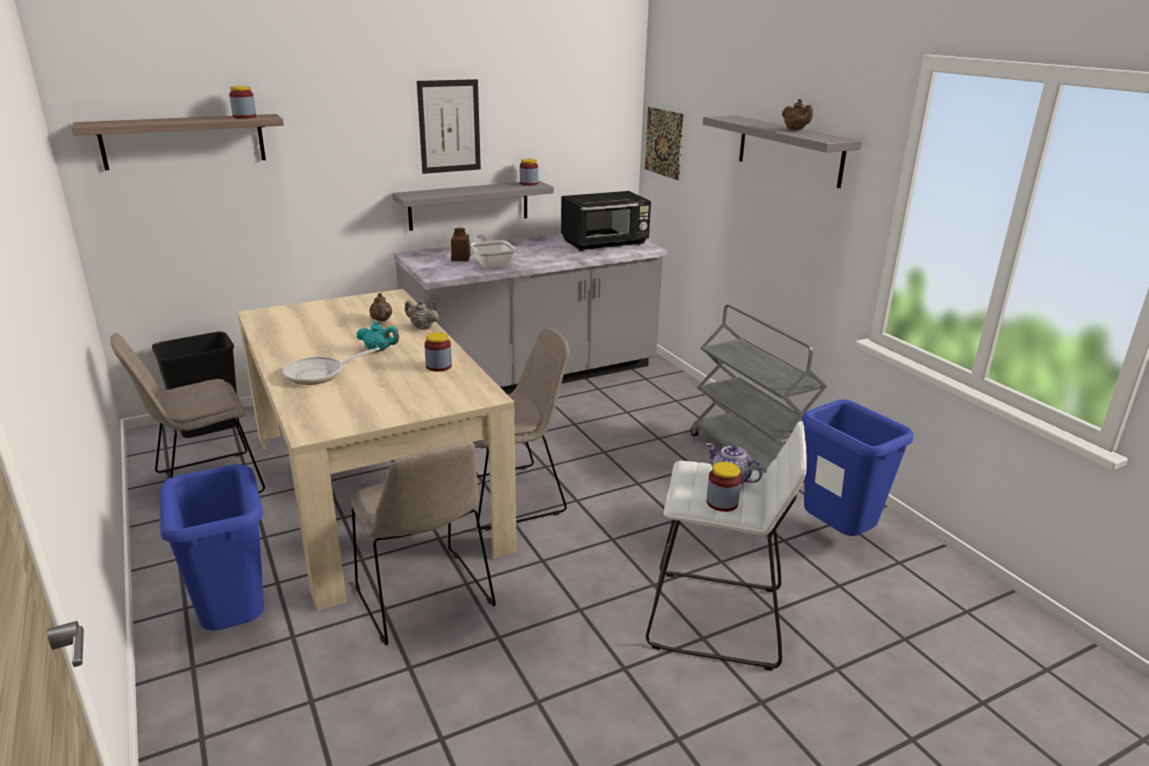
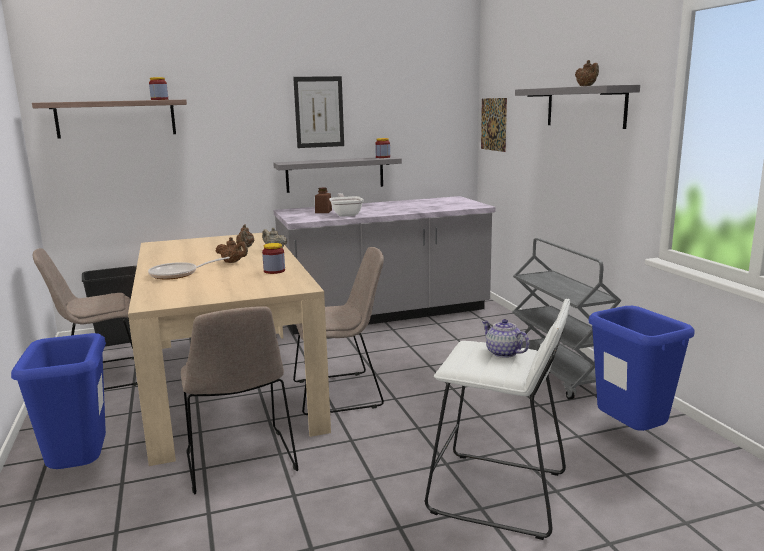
camera: 10 degrees right, 10 degrees down
turquoise teapot [356,321,399,352] -> brown teapot [216,237,248,263]
black microwave [561,191,651,251] -> none
jar [706,462,742,512] -> none

